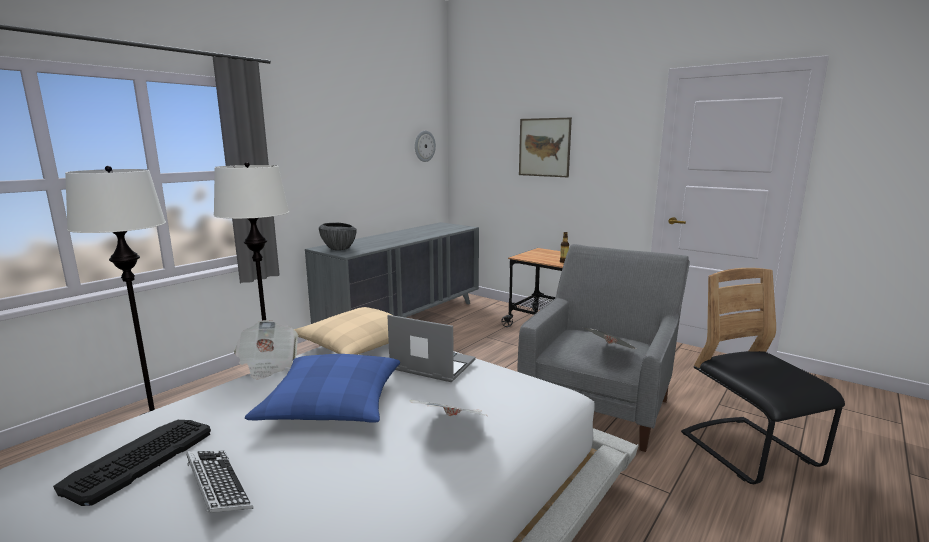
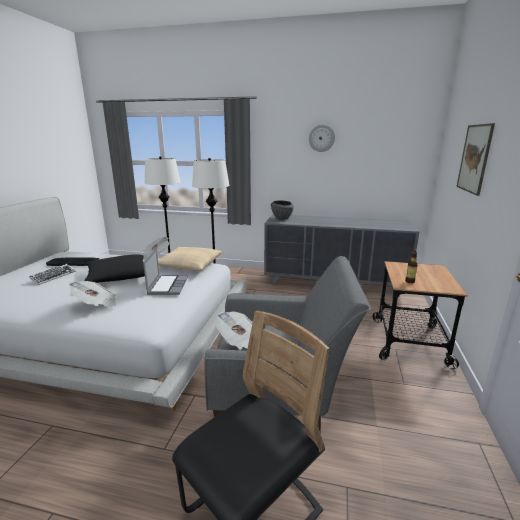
camera: 65 degrees right, 5 degrees up
blue pillow [245,354,400,423] -> black pillow [84,254,145,283]
wall clock [415,130,436,162] -> wall clock moved to [309,124,335,152]

